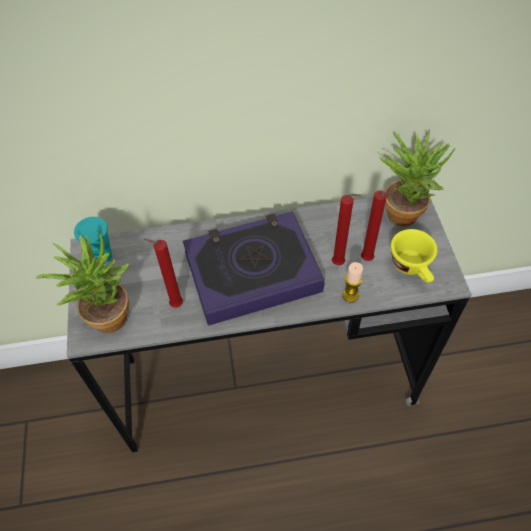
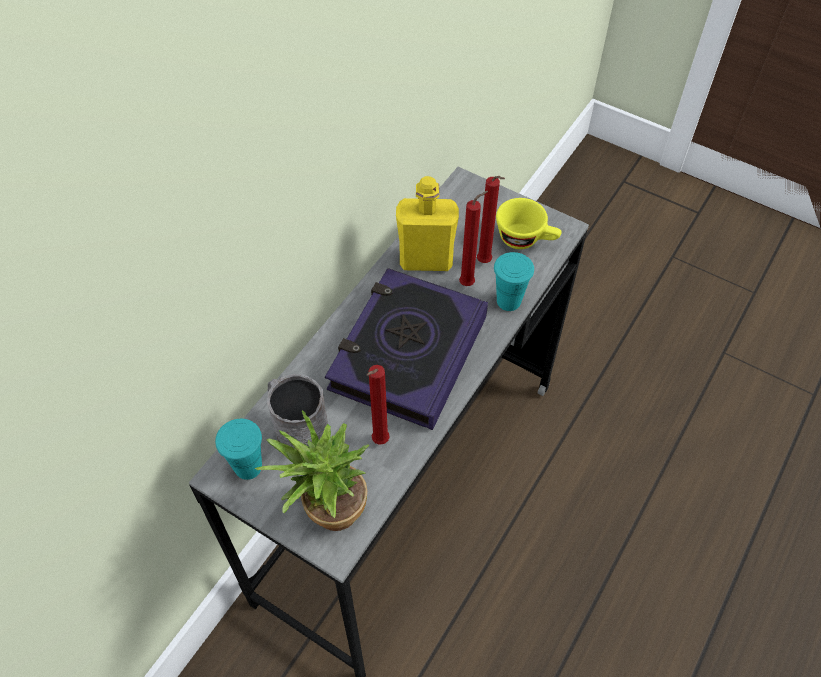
camera: 50 degrees left, 0 degrees up
candle [342,262,363,302] -> turquoise cup [494,252,534,311]
potted plant [378,129,455,227] -> none
none -> grey mug [267,374,328,449]
none -> yellow bottle [396,176,459,271]

